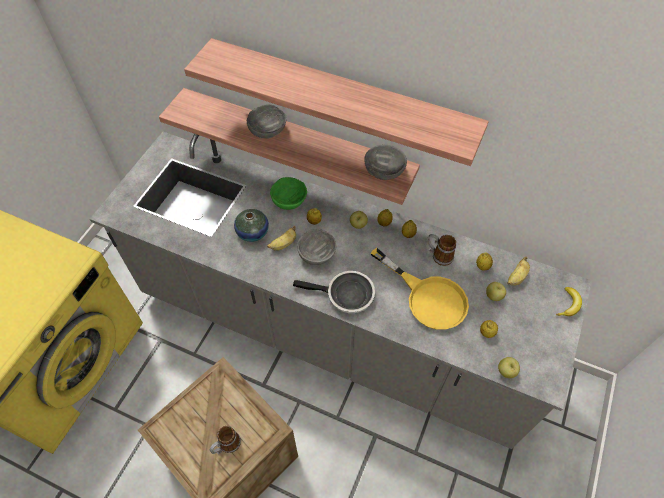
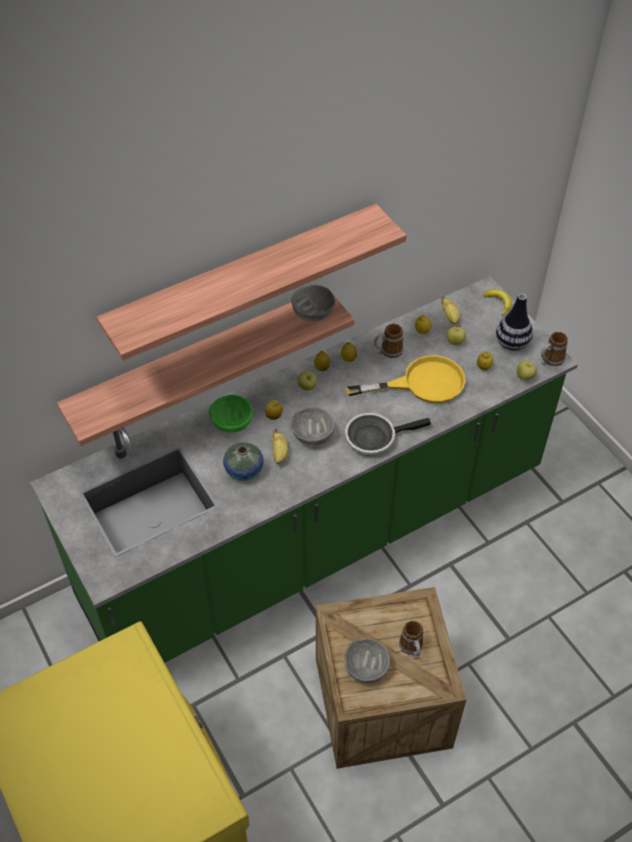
camera: 55 degrees left, 5 degrees down
grey counter [90,132,592,449] -> green counter [30,276,578,663]
grey bowl [247,104,287,139] -> grey bowl moved to [344,639,390,683]
frying pan [293,271,375,313] -> frying pan turned 150 degrees counterclockwise [345,413,431,455]
none -> vase [496,293,533,351]
none -> mug [541,332,568,366]

